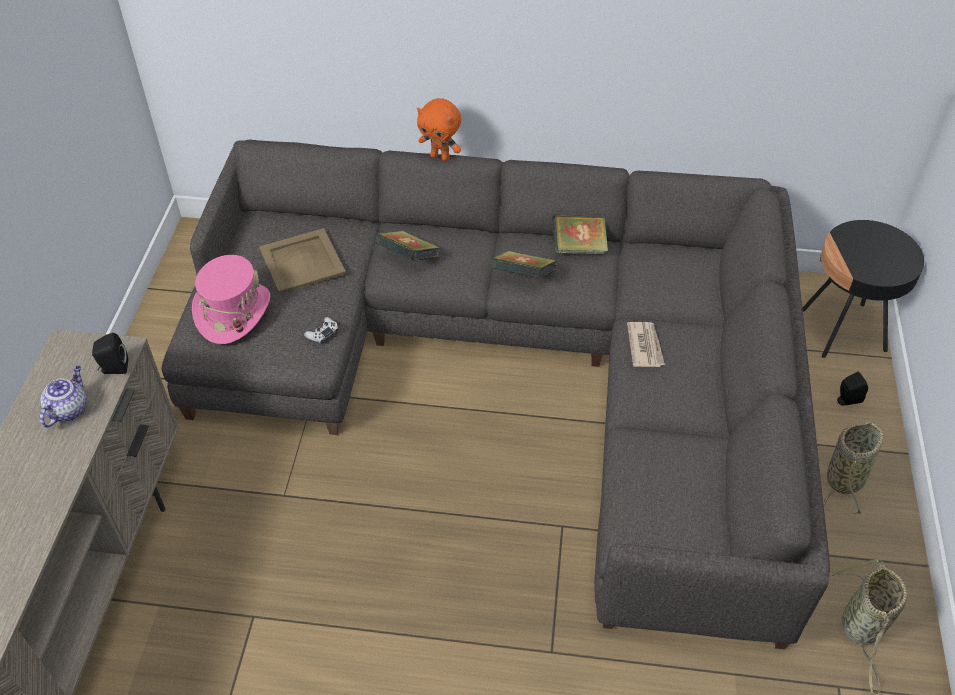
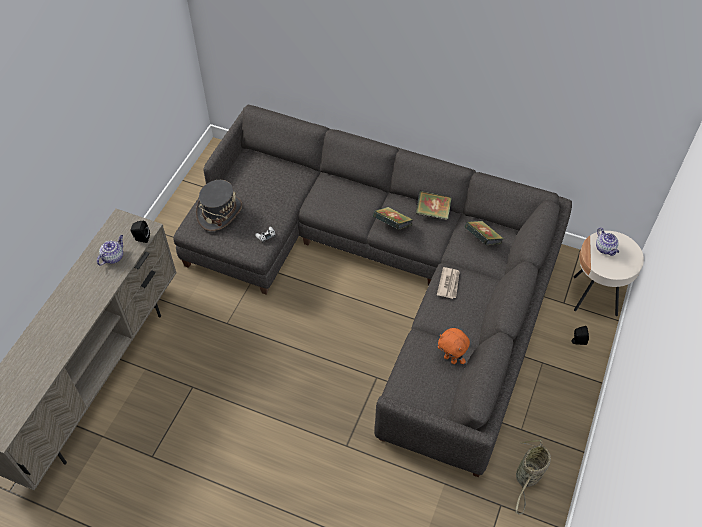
camera: 15 degrees right, 5 degrees up
pink hat [192,255,270,344] -> grey hat [196,180,242,231]
beige tray [259,228,346,294] -> none
book [375,231,440,261] -> book moved to [464,221,504,245]
orange plush toy [417,98,461,161] -> orange plush toy moved to [438,328,470,364]
black side table [802,220,924,358] -> beige side table [573,231,644,316]
basket [824,422,883,514] -> none
none -> teapot [596,228,619,256]

